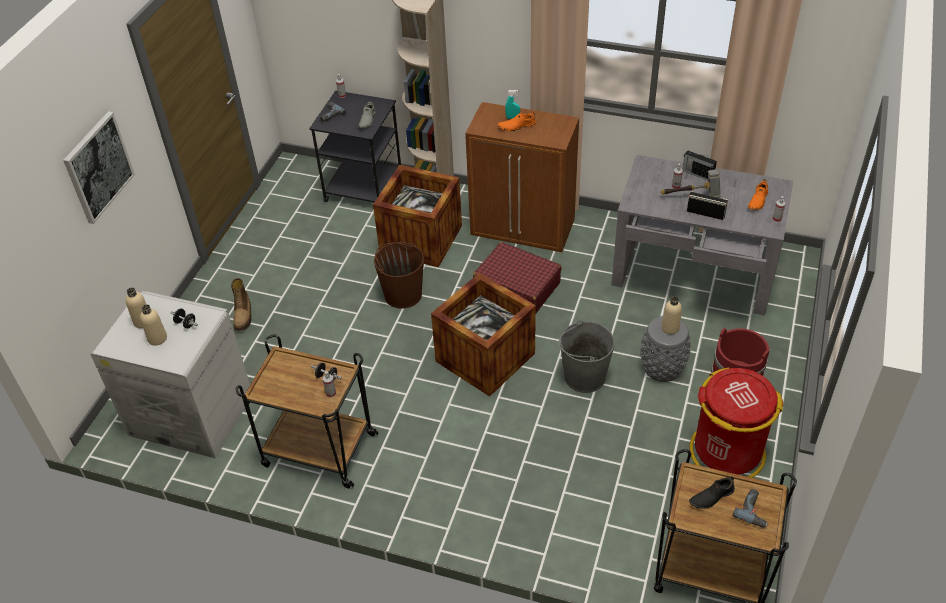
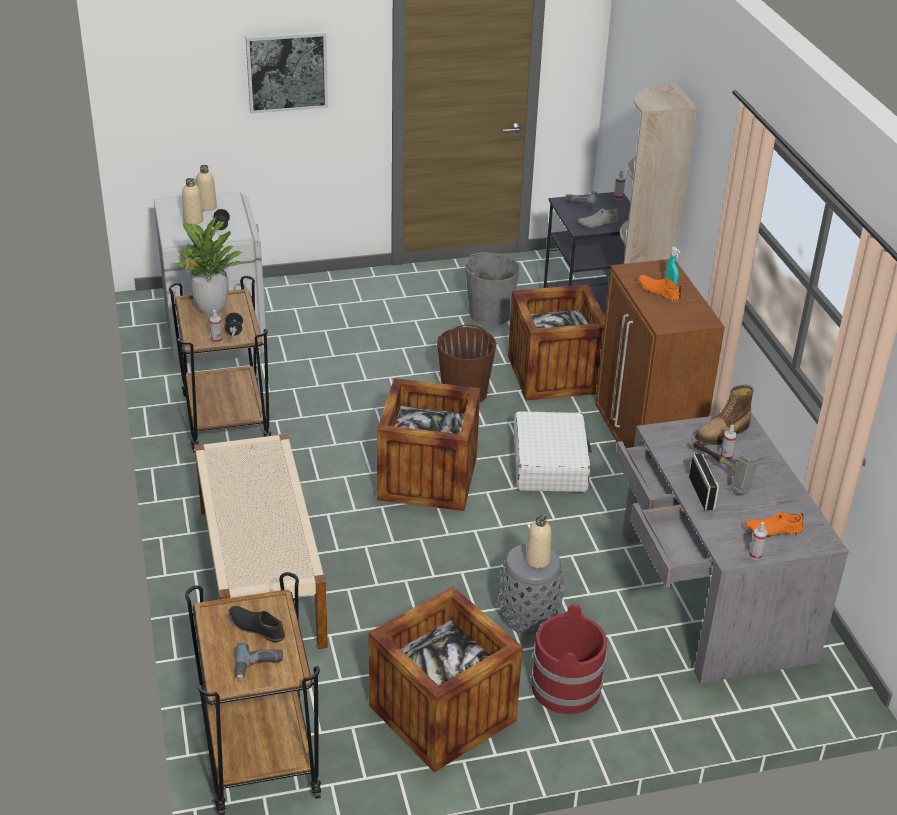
camera: 55 degrees right, 10 degrees down
boot [231,278,252,331] -> boot moved to [695,385,754,445]
red suitcase [473,242,562,313] -> white suitcase [514,411,592,492]
grey bucket [558,321,615,393] -> grey bucket moved to [465,252,520,326]
radio [682,151,717,180] -> none
red trash can [689,367,783,478] -> crate [369,586,523,772]
none -> potted plant [173,217,242,315]
none -> beige bench [194,433,328,649]

